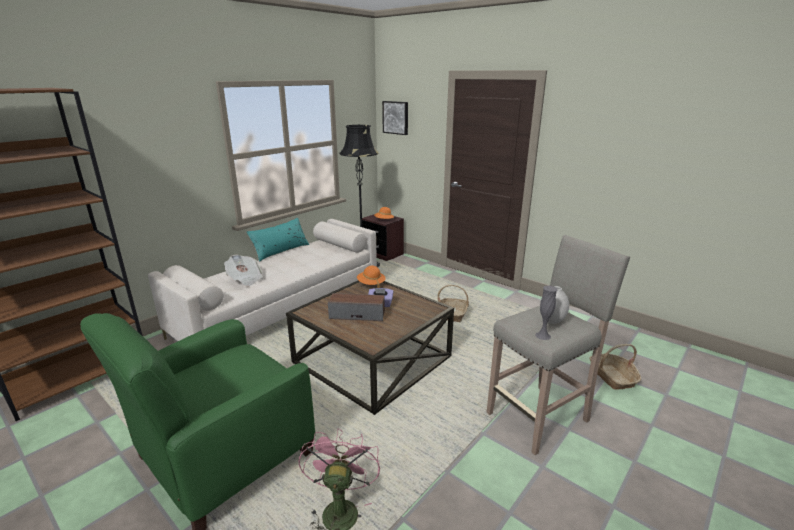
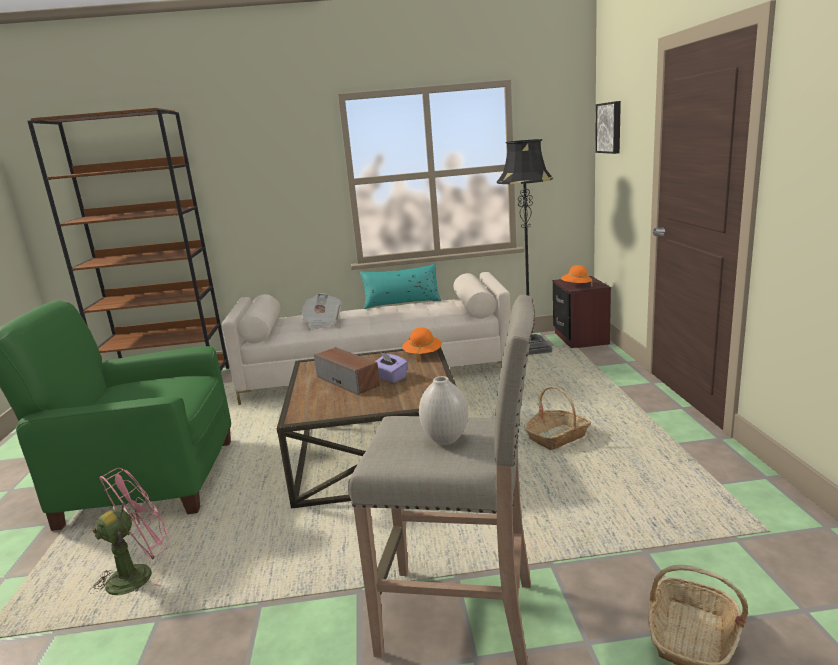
camera: 45 degrees right, 5 degrees down
grey vase [535,286,557,340] -> none

